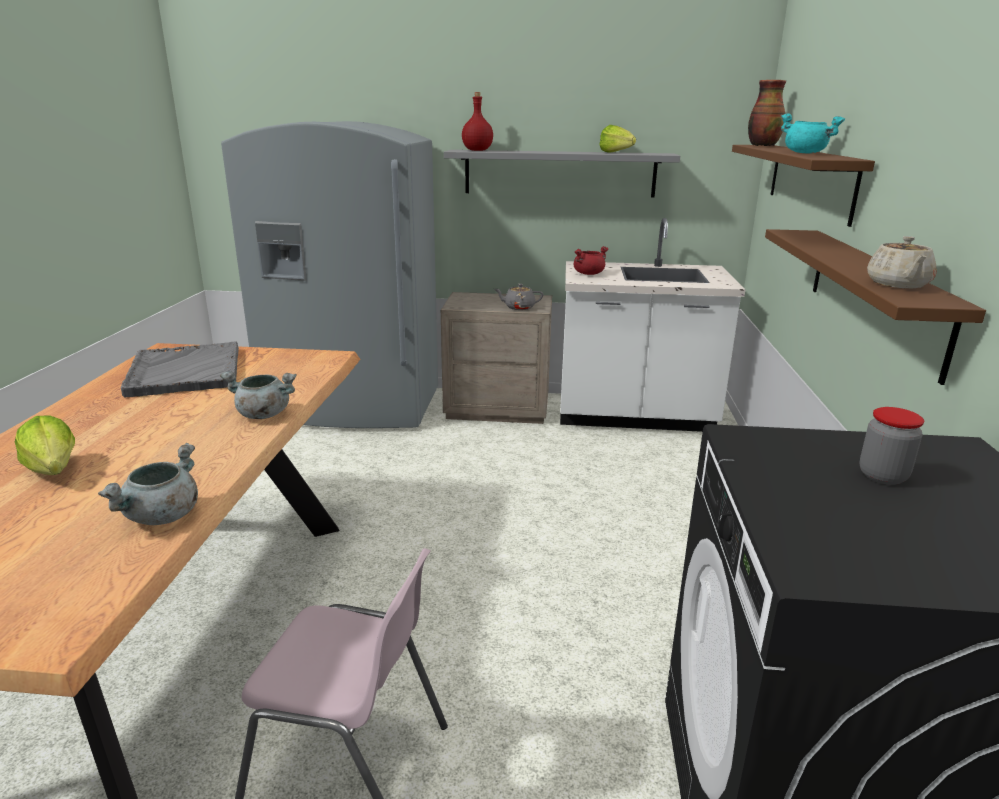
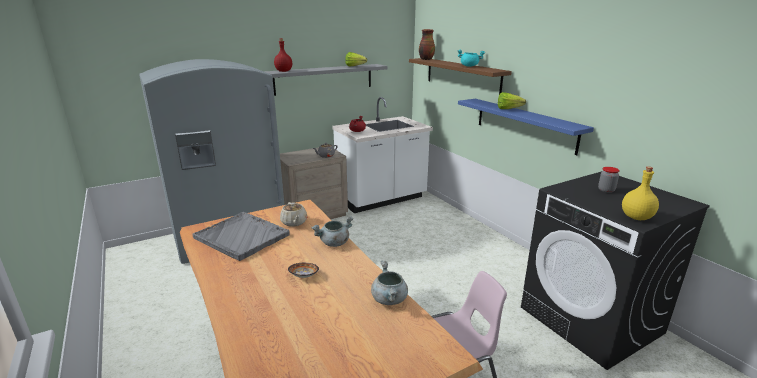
camera: 35 degrees left, 0 degrees up
lettuce [15,415,75,475] -> lettuce moved to [498,92,526,109]
brown shelf [765,229,986,385] -> blue shelf [458,99,594,155]
beige teapot [867,236,937,288] -> beige teapot moved to [280,202,307,227]
none -> bowl [288,263,319,278]
none -> yellow bottle [622,166,659,220]

